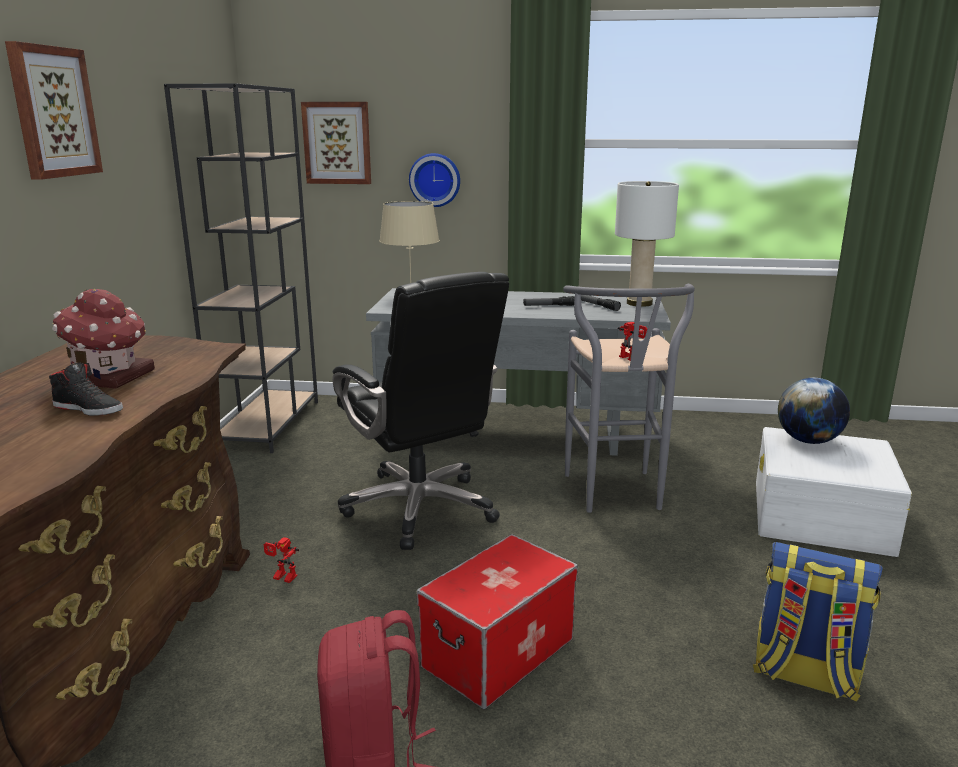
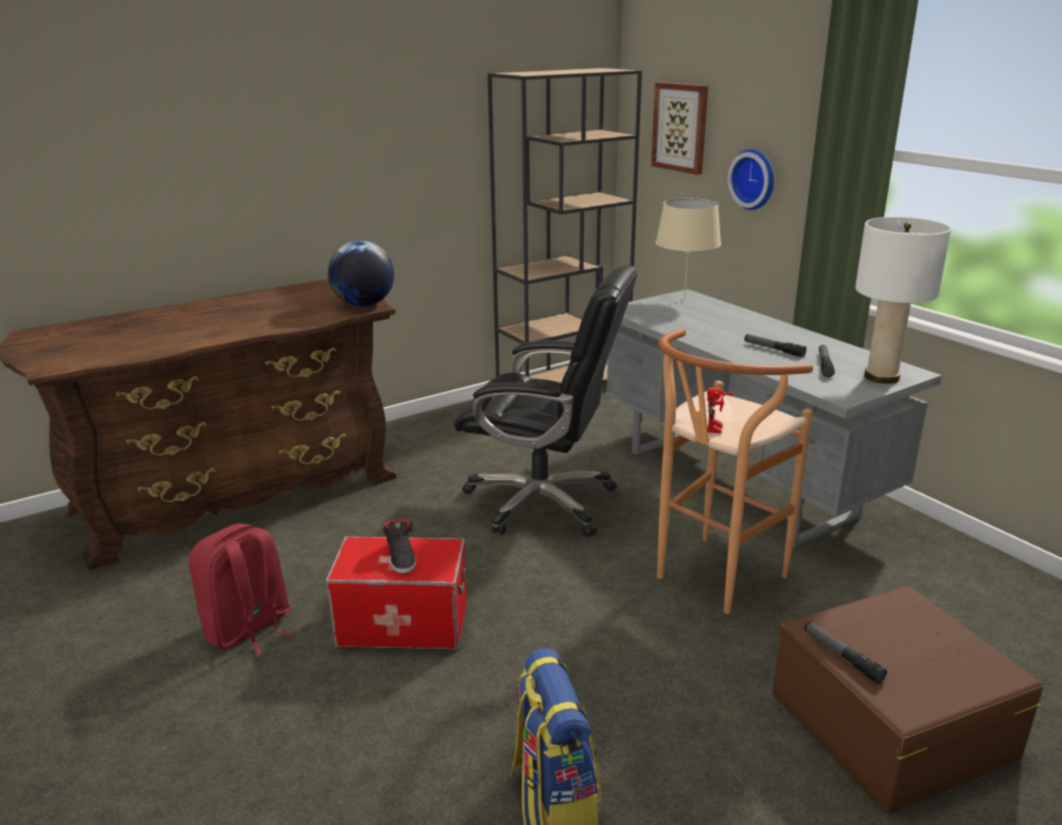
camera: 50 degrees right, 5 degrees up
picture [5,41,103,180] -> none
black shoe [49,362,123,416] -> black shoe moved to [383,519,416,574]
toy house [52,289,155,388] -> none
toy robot [264,537,299,583] -> none
black office chair [332,272,509,550] -> black office chair turned 90 degrees counterclockwise [455,265,637,537]
grey stool [563,284,695,513] -> brown stool [657,329,813,614]
white storage box [756,427,912,557] -> brown storage box [772,586,1044,814]
globe [778,378,850,444] -> globe moved to [328,240,394,307]
none -> flashlight [804,621,887,684]

